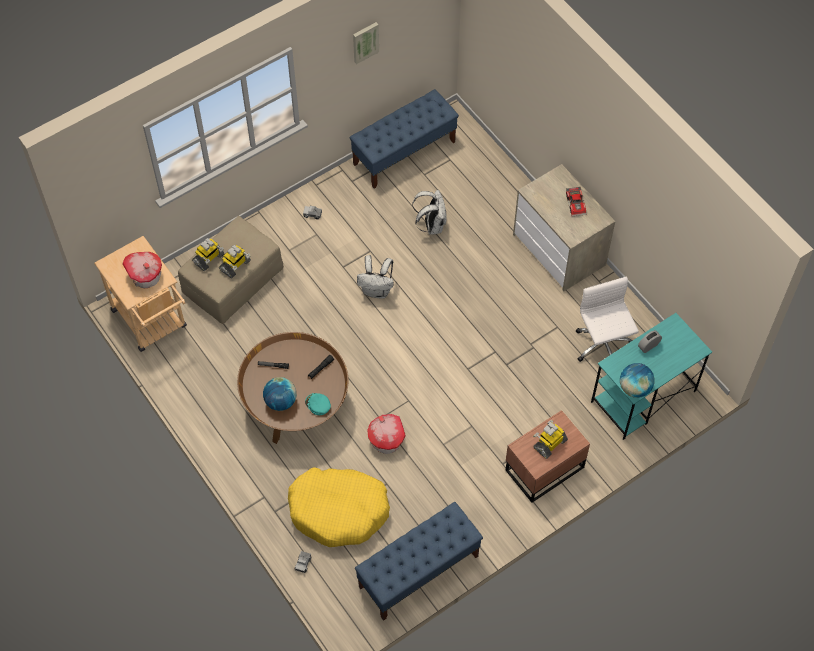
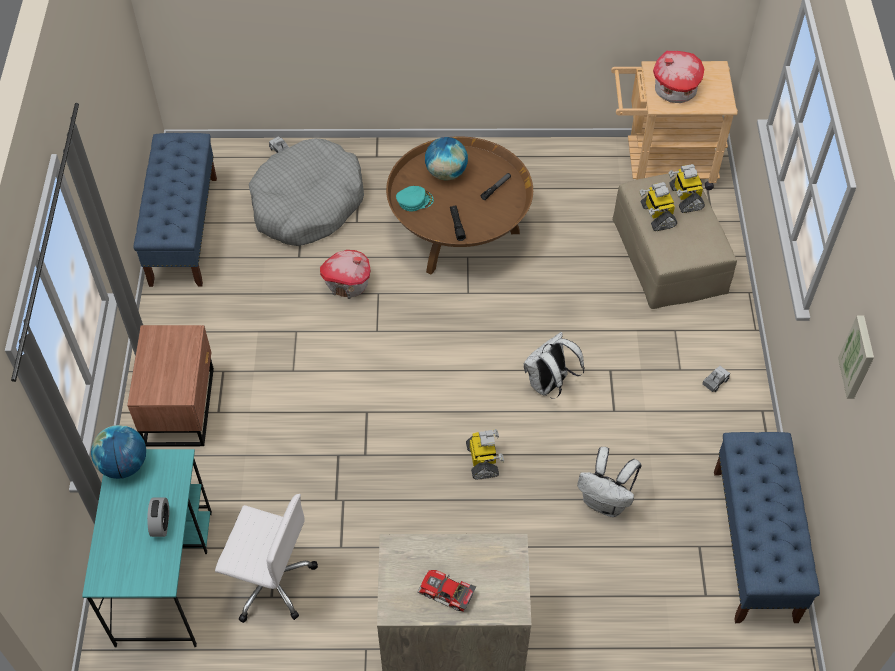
camera: 125 degrees right, 5 degrees down
yellow dog bed [288,467,390,547] -> grey dog bed [249,138,364,246]
toy robot [533,420,568,459] -> toy robot moved to [466,429,504,480]

